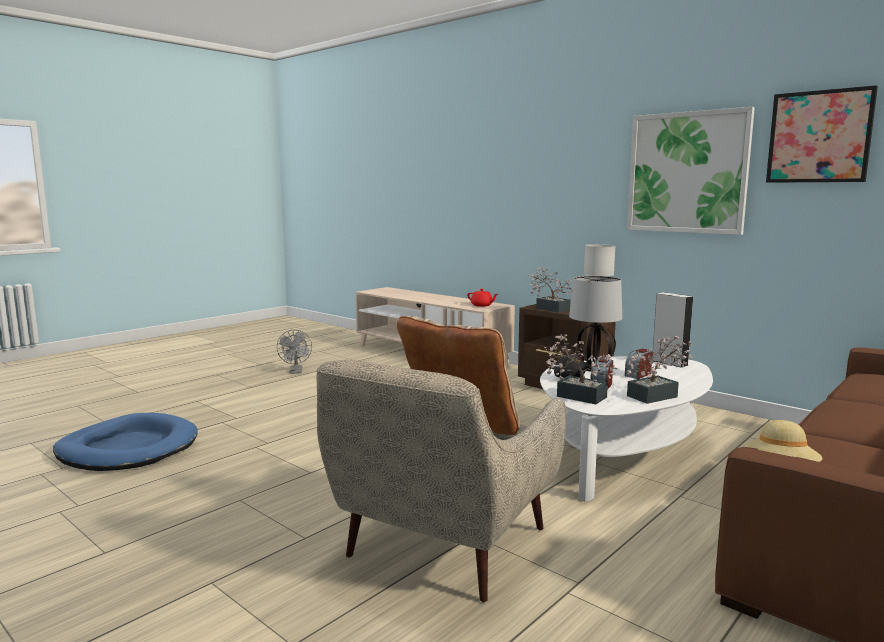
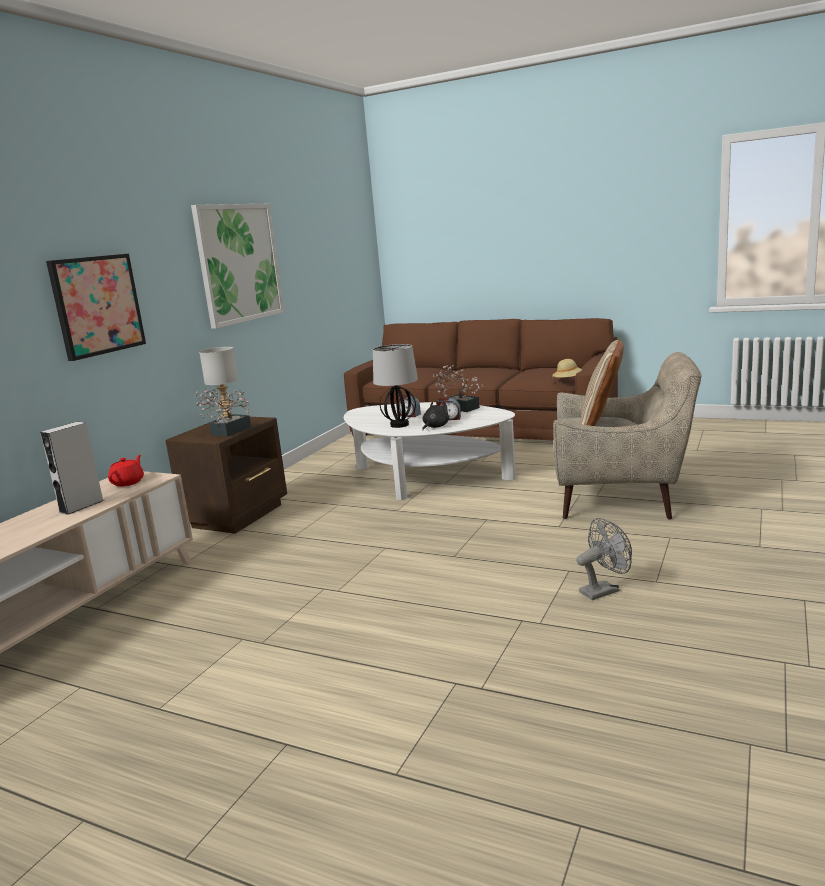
camera: 105 degrees left, 5 degrees up
blue dog bed [53,413,198,471] -> none
grey fan [277,330,312,374] -> grey fan moved to [577,518,632,600]
potted plant [544,334,618,404] -> none
grey speaker [652,292,693,368] -> grey speaker moved to [40,421,104,515]
picture [766,85,878,183] -> picture moved to [46,254,146,361]

